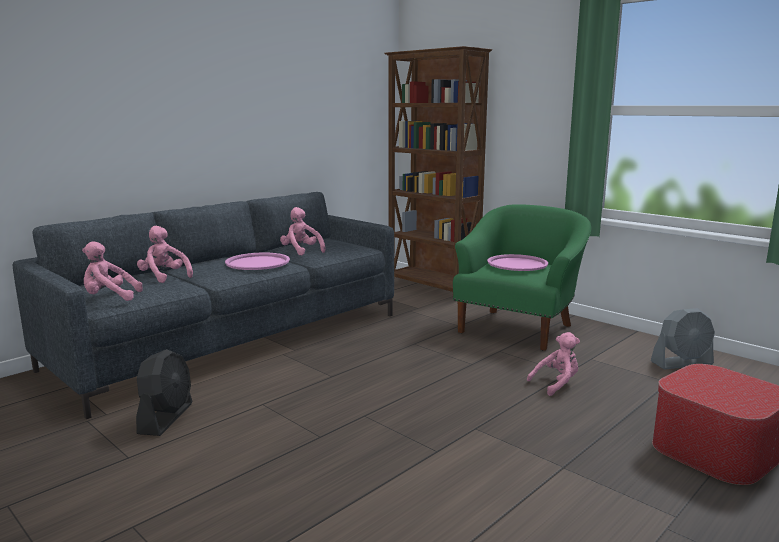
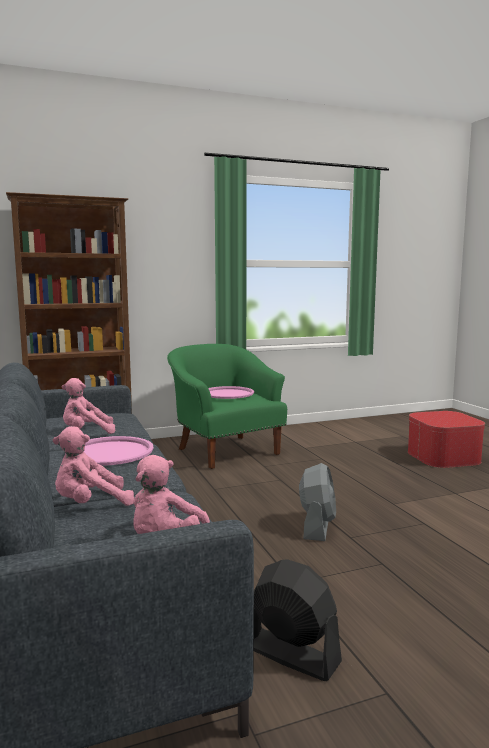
camera: 65 degrees left, 5 degrees down
pink plush toy [527,332,580,396] -> none
grey fan [651,308,715,369] -> grey fan moved to [299,463,336,541]

